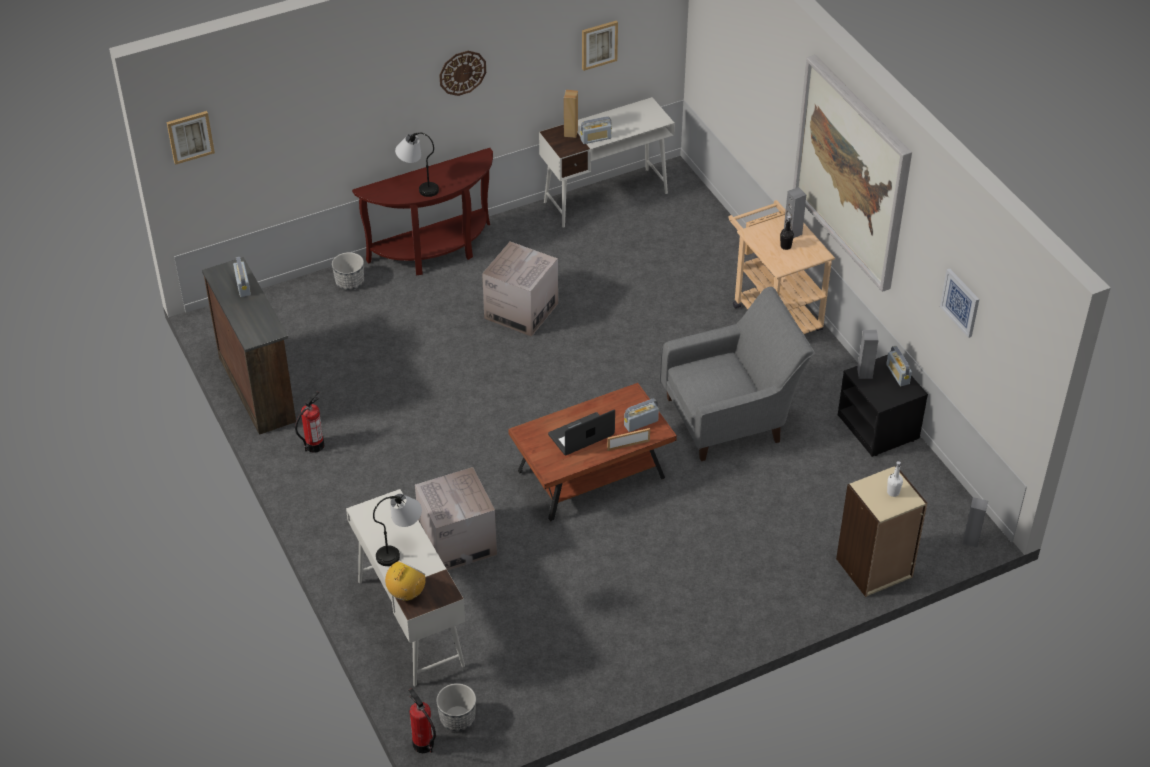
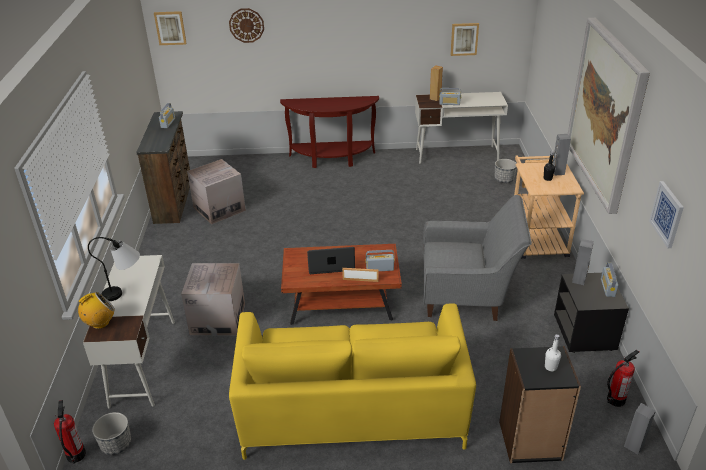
camera: 25 degrees right, 10 degrees down
fire extinguisher [295,391,324,453] -> fire extinguisher moved to [607,350,639,407]
planter [332,252,364,290] -> planter moved to [494,159,517,183]
table lamp [395,133,439,197] -> none
wall clock [439,51,486,96] -> wall clock moved to [229,8,264,43]
cardboard box [482,241,558,336] -> cardboard box moved to [187,159,246,224]
beige bookcase [836,466,927,597] -> black bookcase [499,346,581,463]
none -> yellow sofa [229,303,476,460]

